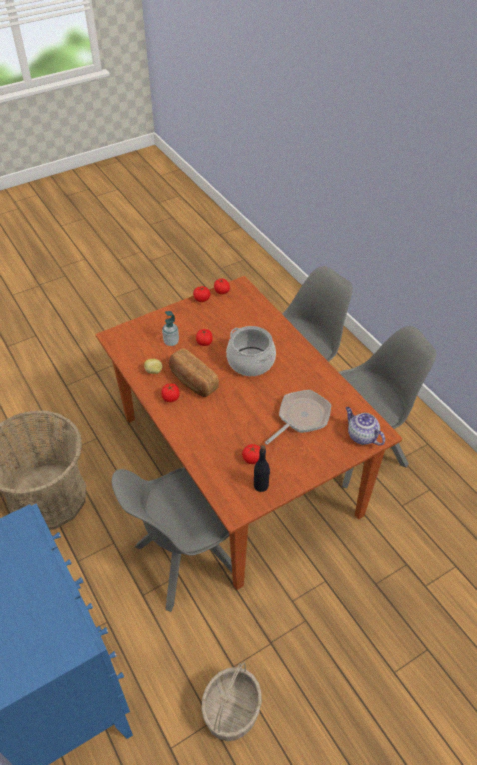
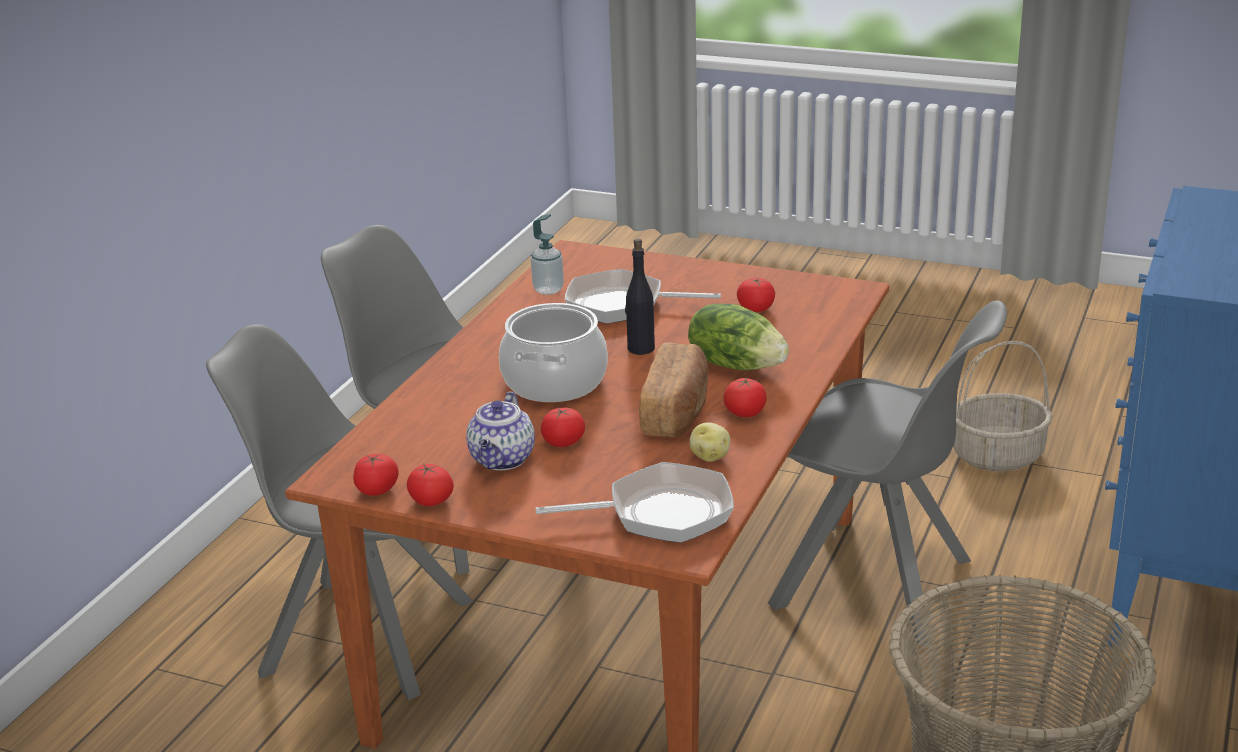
camera: 125 degrees left, 20 degrees down
soap dispenser [162,311,179,346] -> soap dispenser moved to [531,214,564,295]
black bottle [254,445,270,492] -> black bottle moved to [625,239,655,355]
teapot [346,407,385,446] -> teapot moved to [466,392,535,470]
none -> frying pan [535,462,734,543]
none -> lettuce [688,304,789,370]

